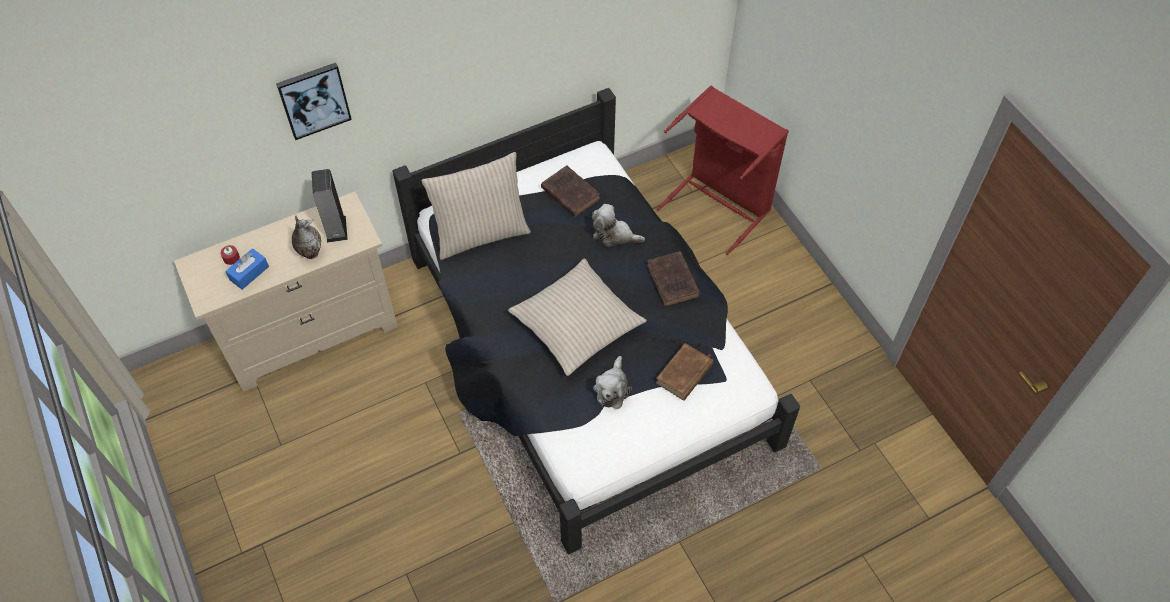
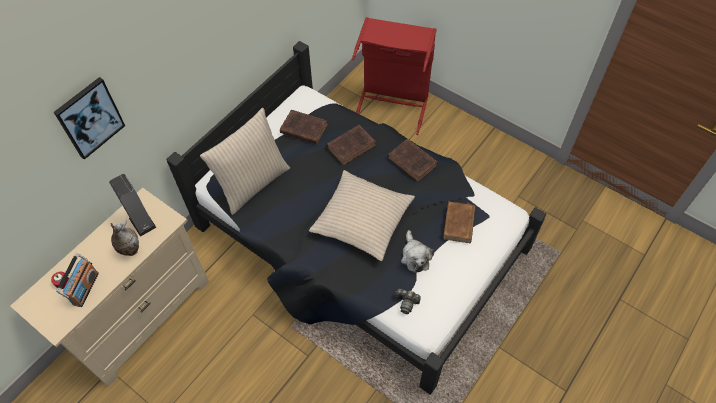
camera: 25 degrees left, 0 degrees up
blue tissue box [225,248,269,290] -> radio [56,253,99,307]
plush toy [592,204,645,247] -> brown book [326,125,376,165]
none -> camera [396,289,421,314]

